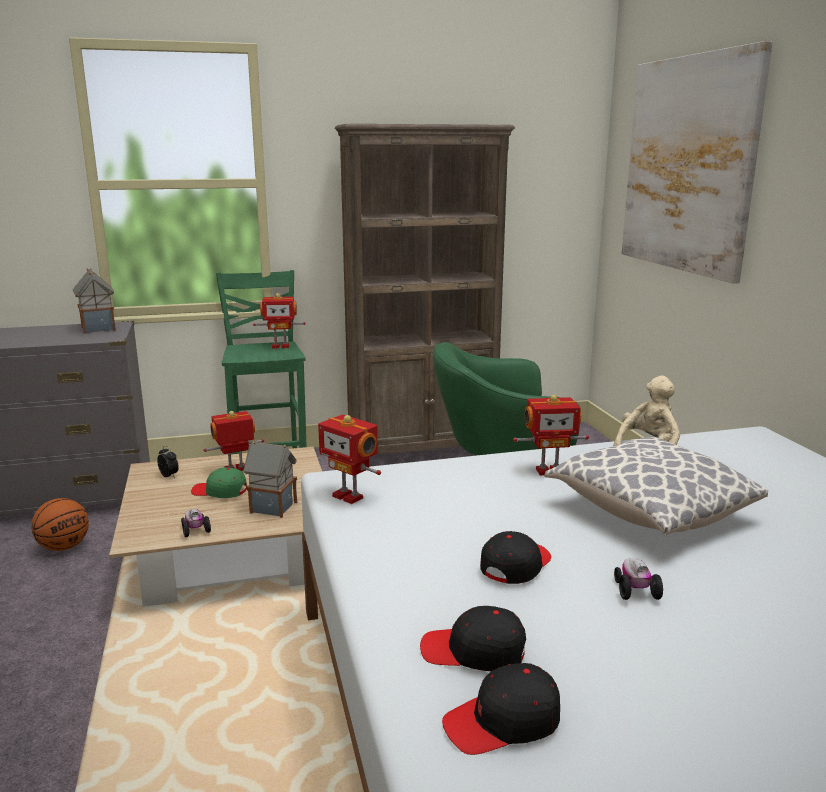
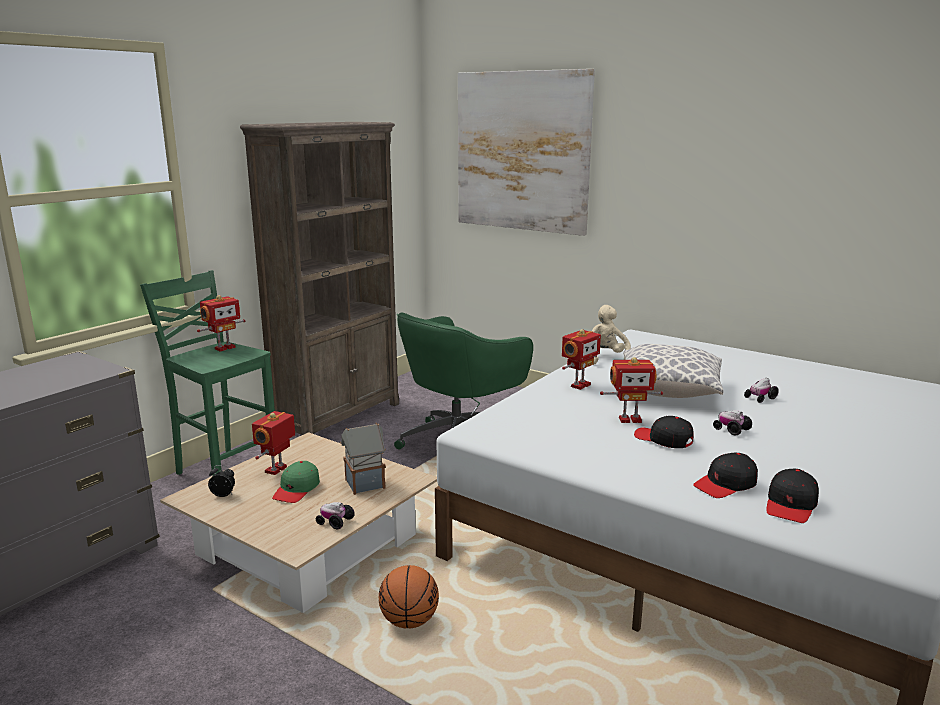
camera: 40 degrees left, 0 degrees up
basketball [31,498,89,551] -> basketball moved to [379,565,439,628]
toy house [73,268,116,334] -> none
green cap [191,467,247,498] -> green cap turned 45 degrees counterclockwise [272,461,320,503]
toy robot [318,415,381,504] -> toy robot moved to [600,357,663,423]
black cap [480,531,551,584] -> black cap turned 45 degrees counterclockwise [634,416,694,448]
none -> toy car [744,378,779,403]

